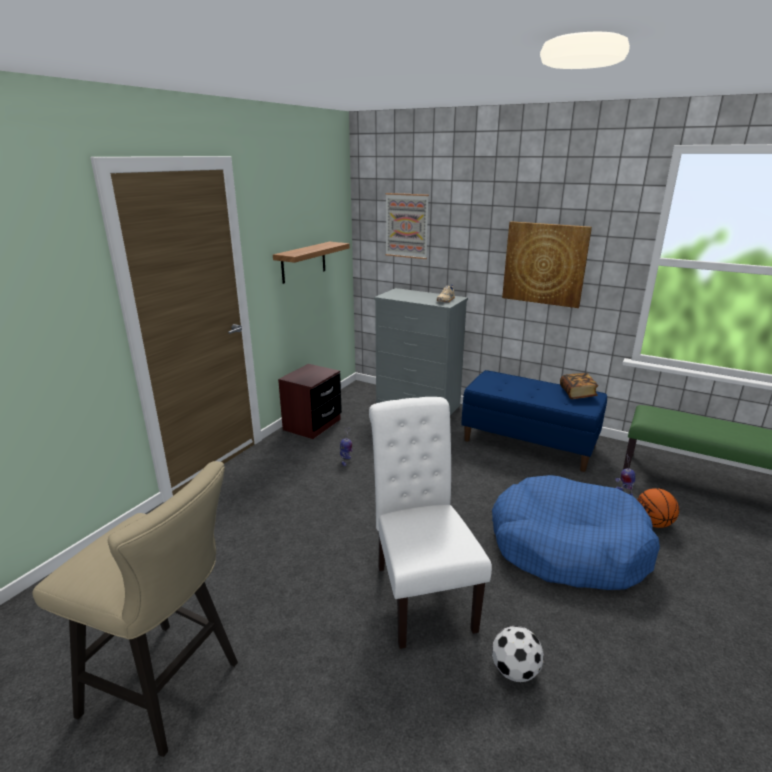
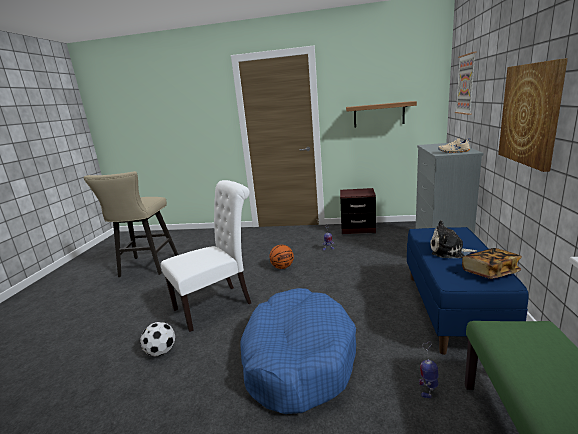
camera: 70 degrees right, 5 degrees down
basketball [637,488,679,528] -> basketball moved to [269,245,294,269]
none -> plush toy [430,220,477,258]

